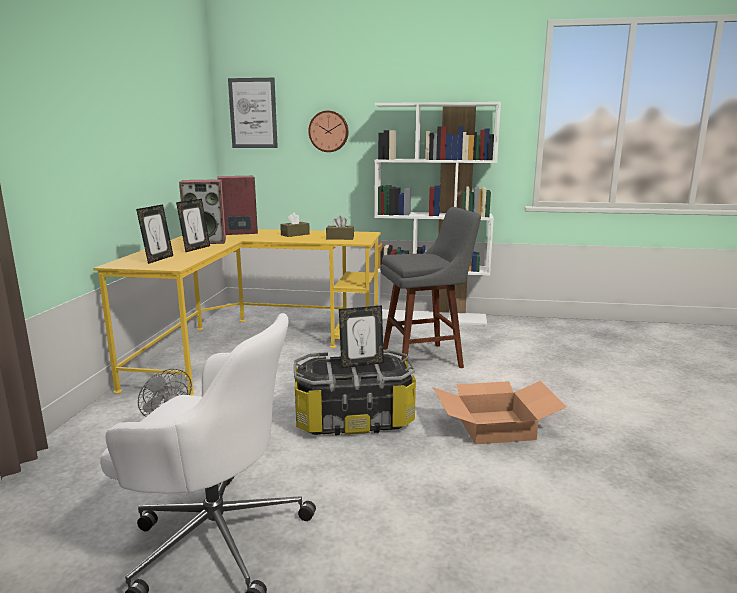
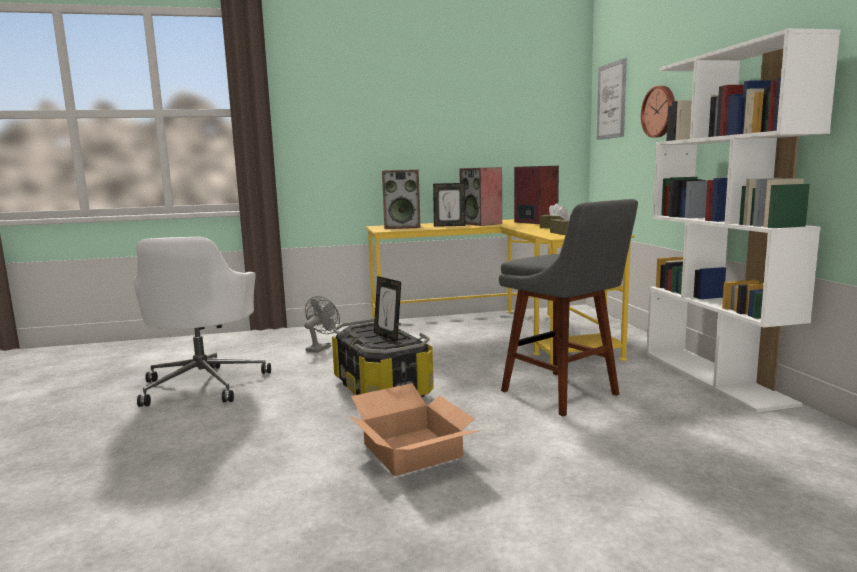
camera: 70 degrees right, 5 degrees down
picture frame [136,204,173,264] -> speaker [382,170,420,229]

